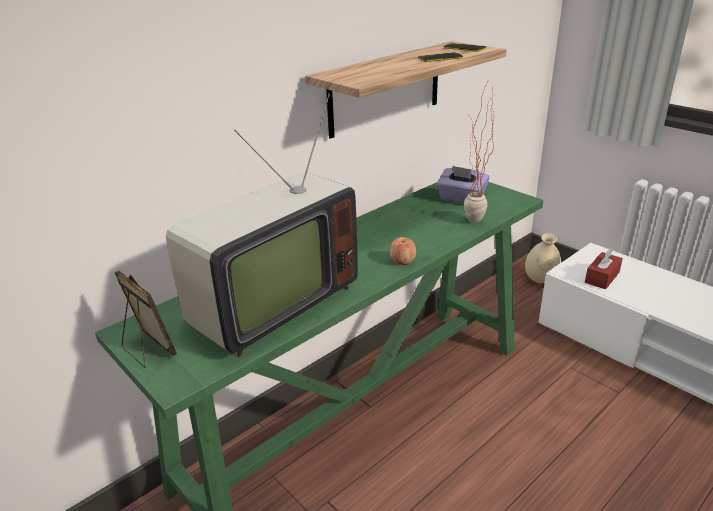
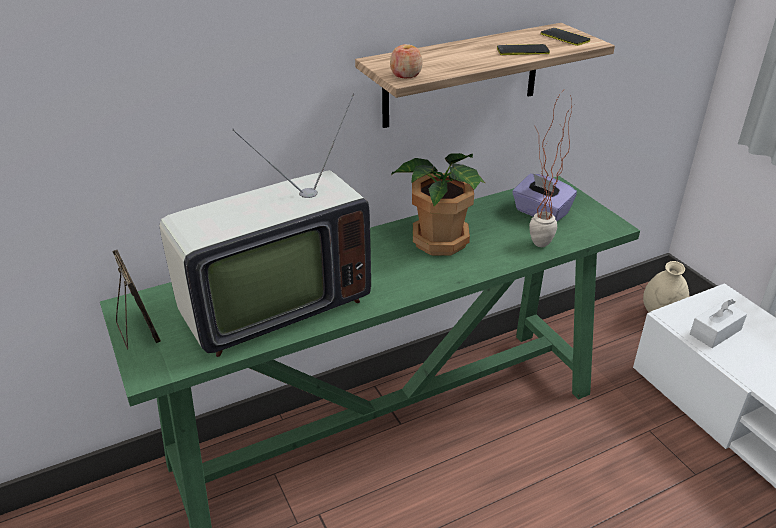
camera: 15 degrees right, 5 degrees up
apple [390,237,416,265] -> apple moved to [390,44,423,78]
red tissue box [585,248,623,289] -> white tissue box [690,299,747,348]
none -> potted plant [391,153,485,256]

